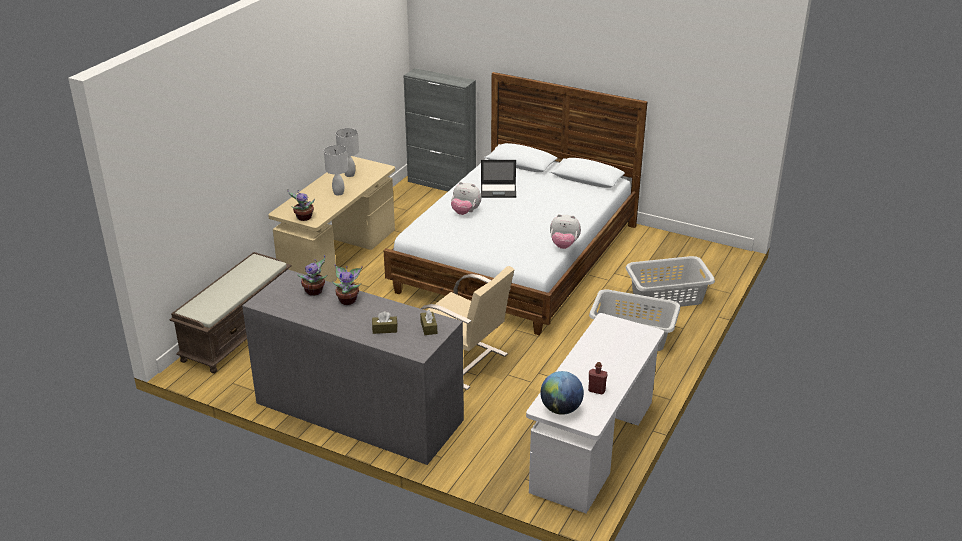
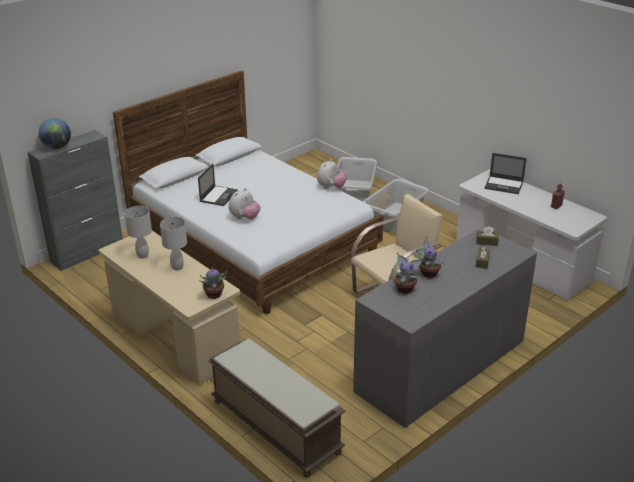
camera: 70 degrees left, 0 degrees up
globe [540,371,584,415] -> globe moved to [39,118,71,149]
none -> laptop [485,153,527,194]

